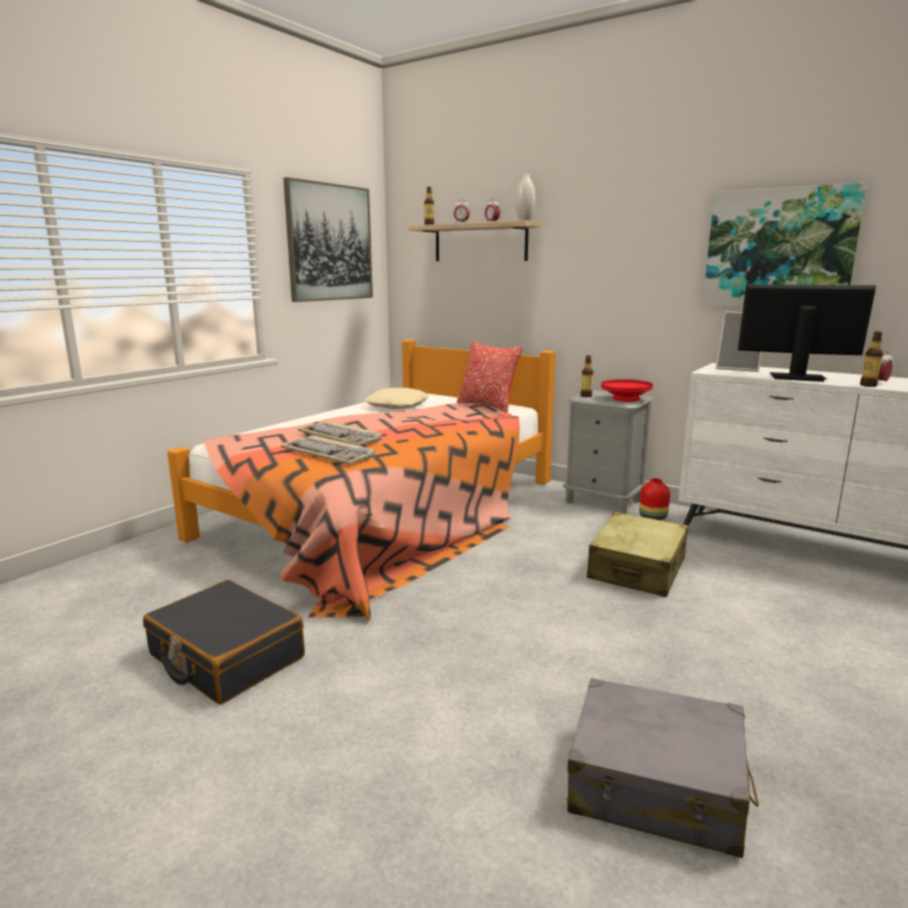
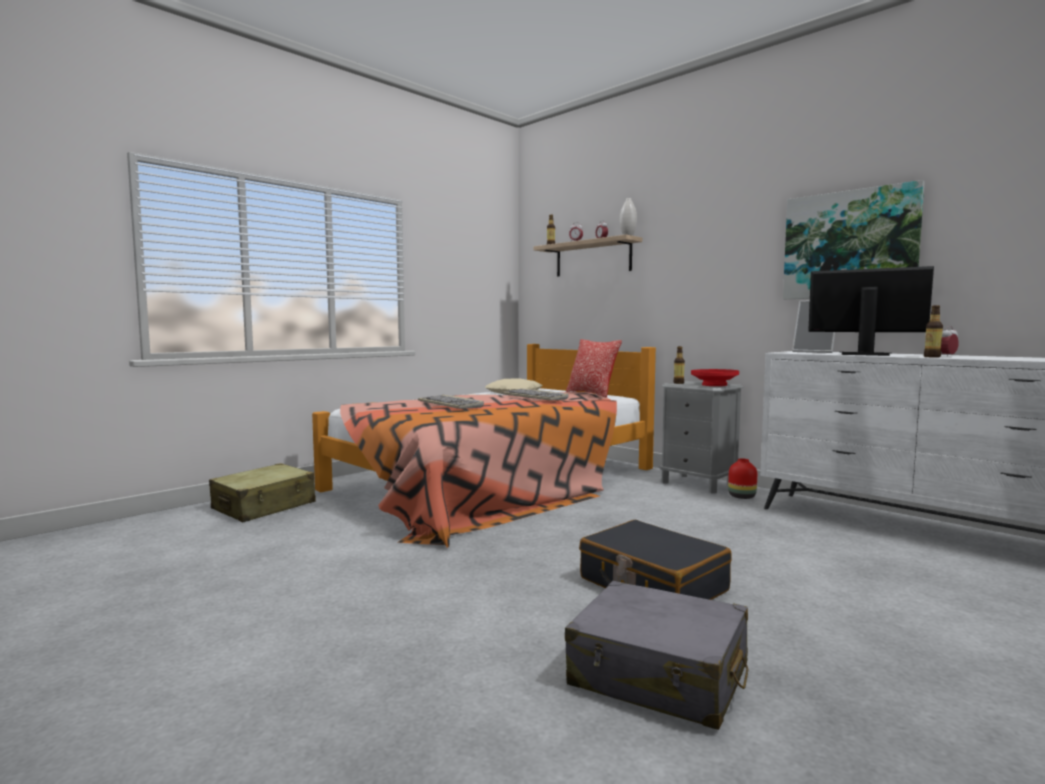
camera: 10 degrees right, 10 degrees down
black suitcase [143,580,305,704] -> black suitcase moved to [579,520,732,600]
keyboard [281,436,375,465] -> keyboard moved to [501,388,569,401]
picture [283,177,373,302] -> none
beige suitcase [587,512,688,597] -> beige suitcase moved to [209,463,316,522]

